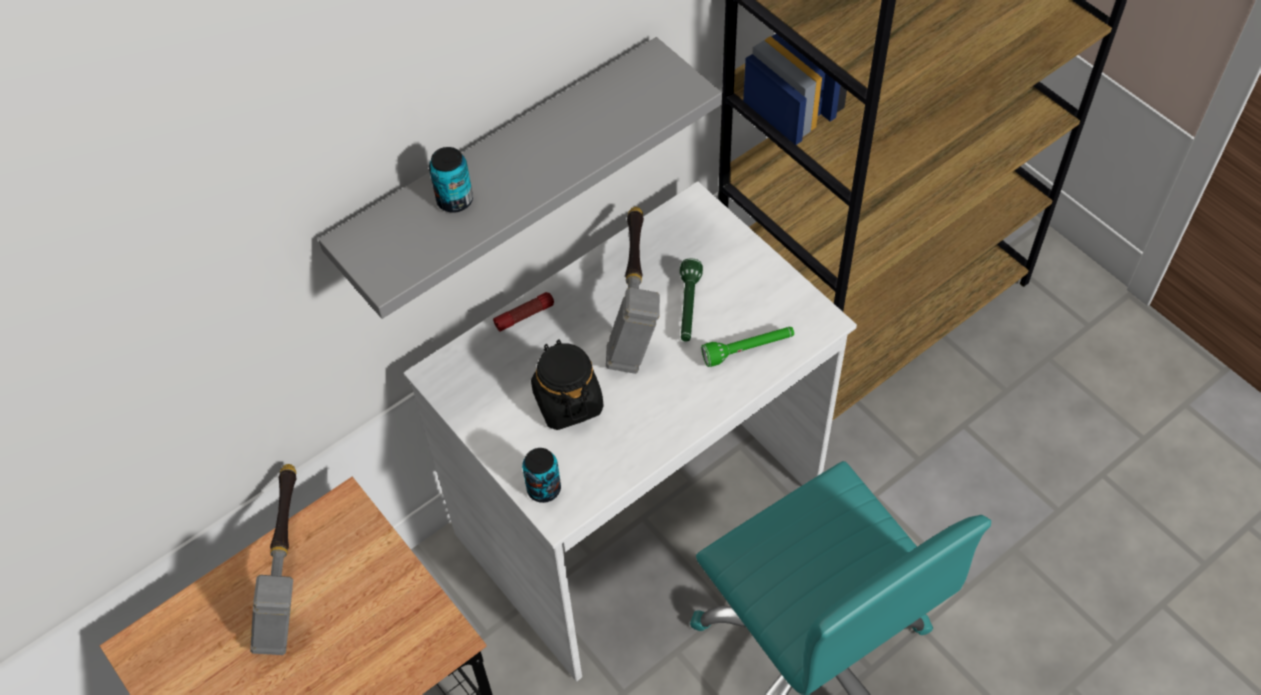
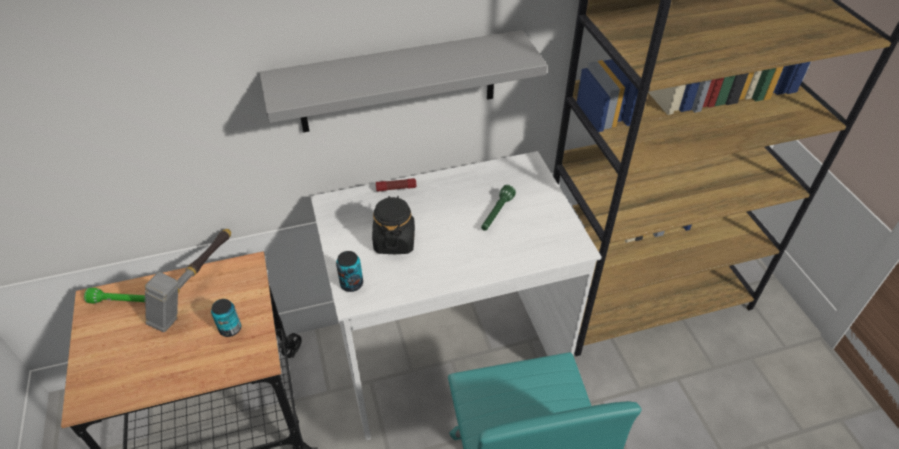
camera: 20 degrees right, 10 degrees down
can [429,147,473,213] -> can moved to [211,299,241,337]
hammer [606,207,660,374] -> none
green flashlight [701,327,794,367] -> green flashlight moved to [84,288,145,303]

